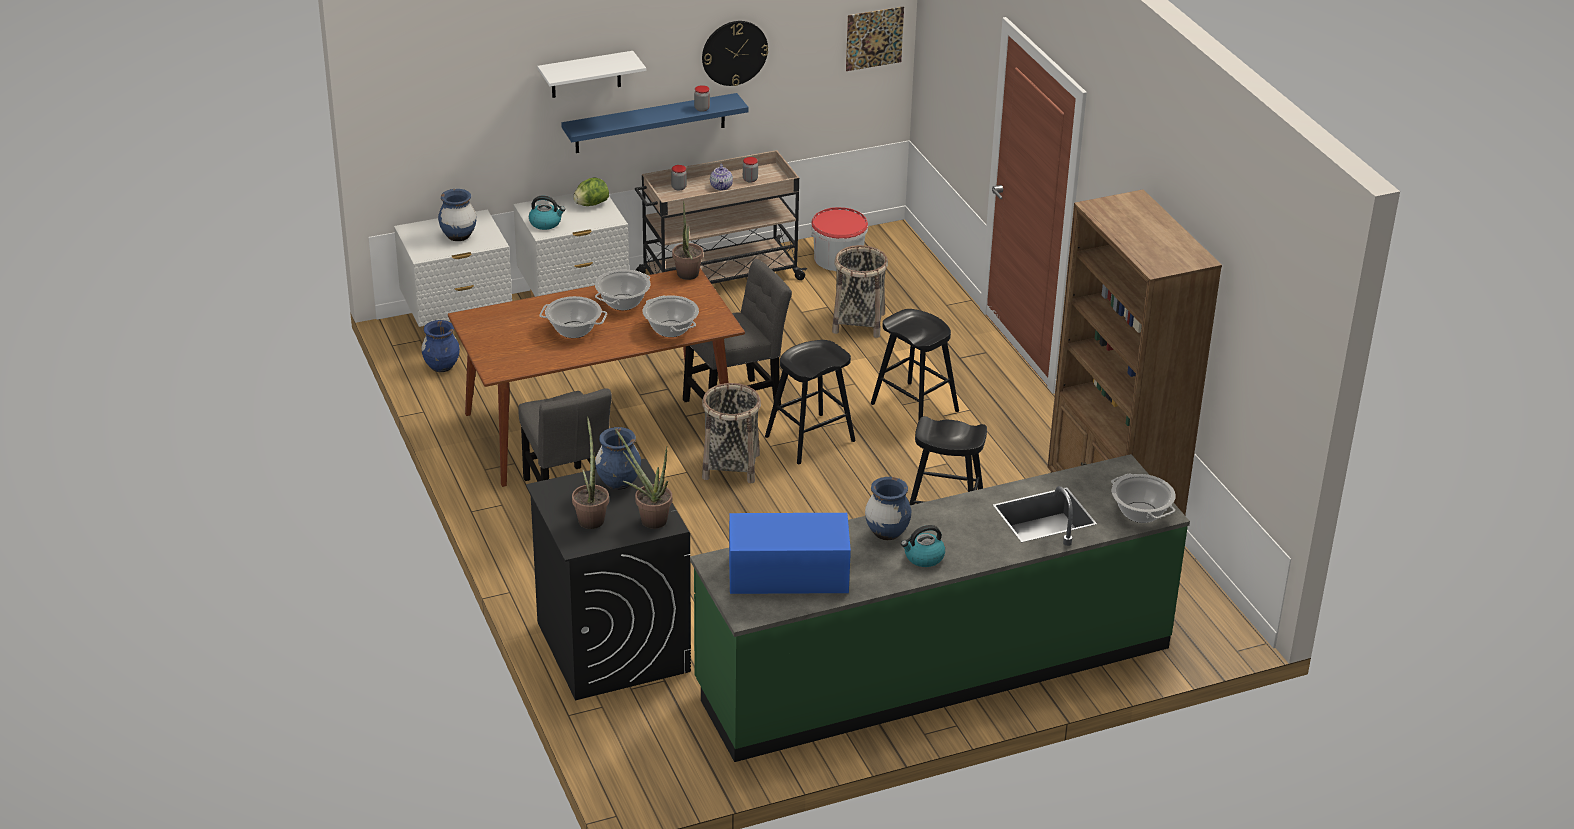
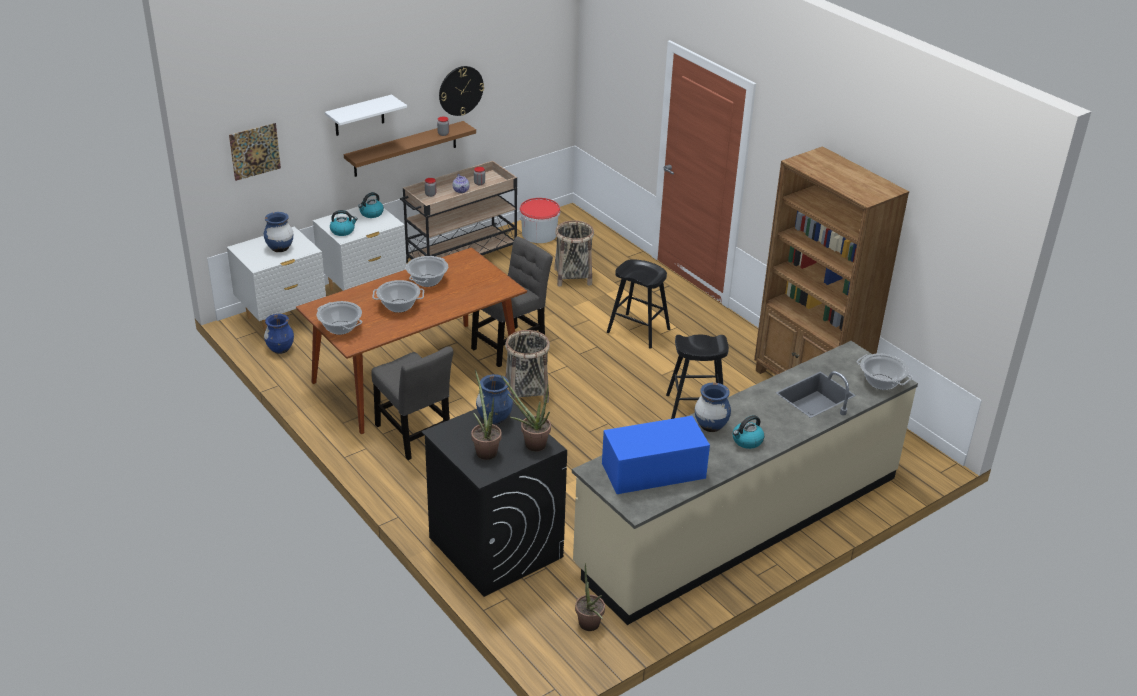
camera: 15 degrees left, 0 degrees up
blue shelf [561,93,748,153] -> brown shelf [344,121,476,177]
lettuce [573,177,609,206] -> kettle [358,192,384,218]
cooking pot [643,295,699,337] -> cooking pot moved to [317,301,362,335]
potted plant [672,200,703,280] -> potted plant moved to [575,563,605,631]
green counter [690,454,1190,762] -> beige counter [572,341,918,625]
black stool [765,340,856,464] -> none
picture [846,6,904,71] -> picture moved to [229,123,281,181]

